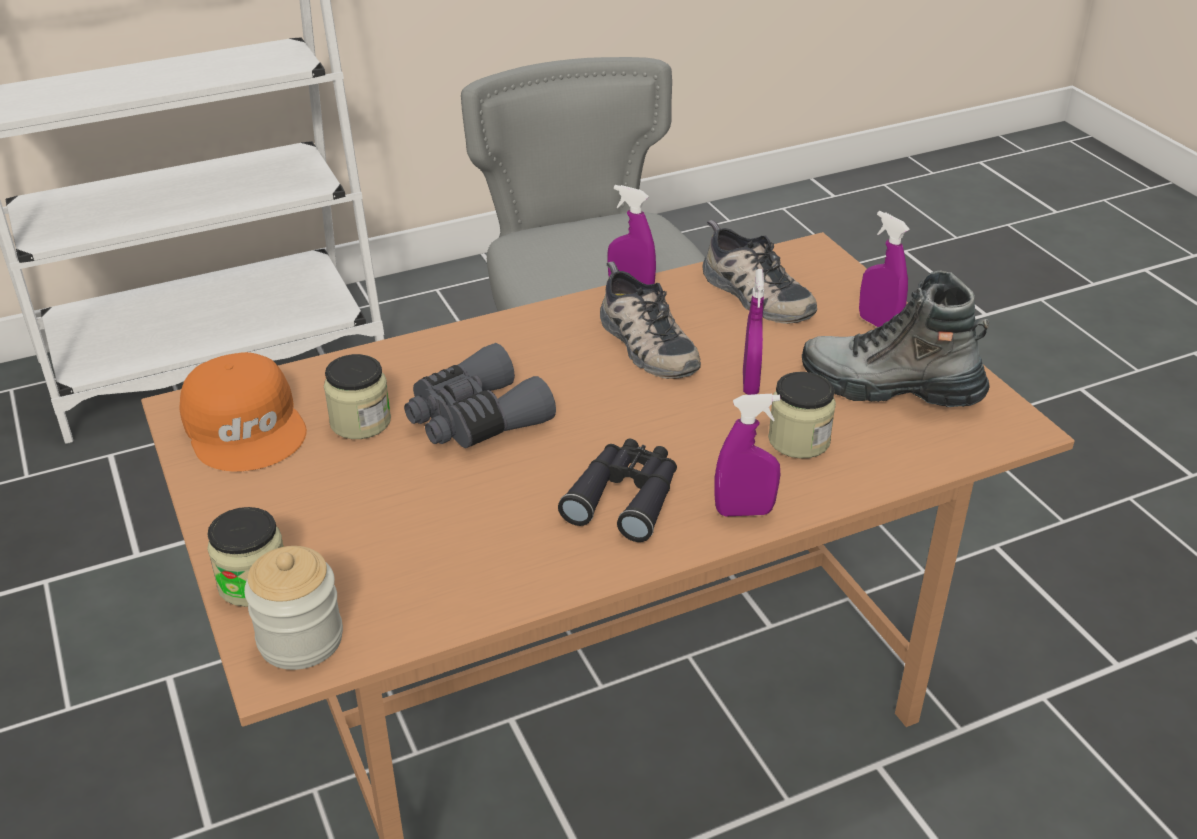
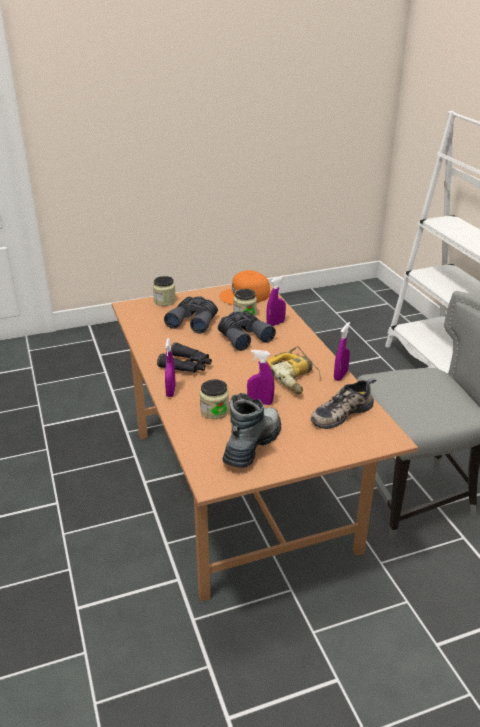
camera: 95 degrees right, 5 degrees down
jar [244,546,343,670] -> none
shoe [600,261,701,379] -> power drill [267,346,321,394]
purple spray bottle [859,211,910,327] -> purple spray bottle moved to [266,276,286,326]
none -> grey binoculars [164,296,218,334]

